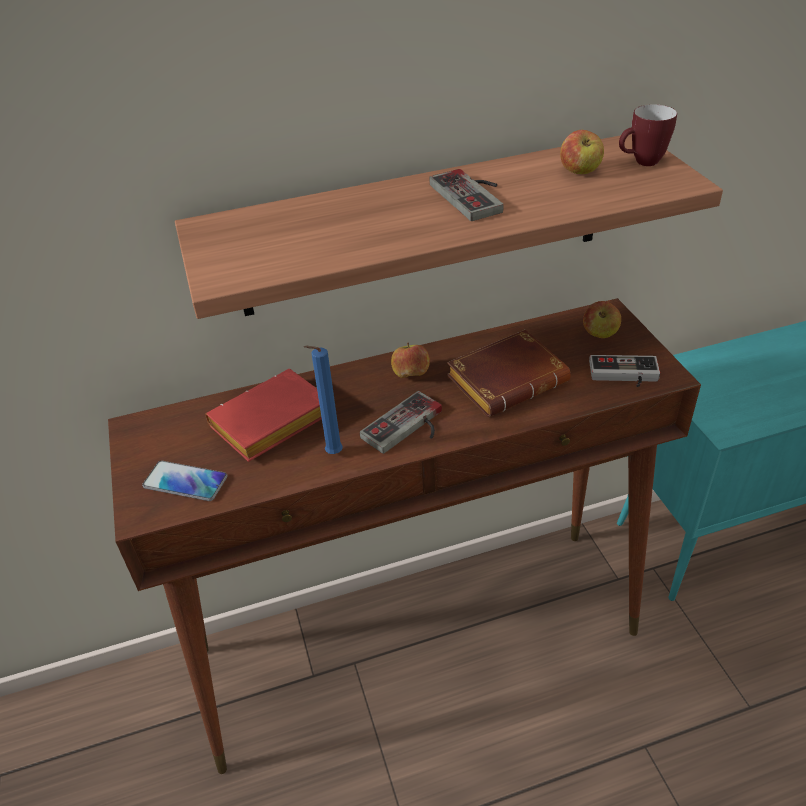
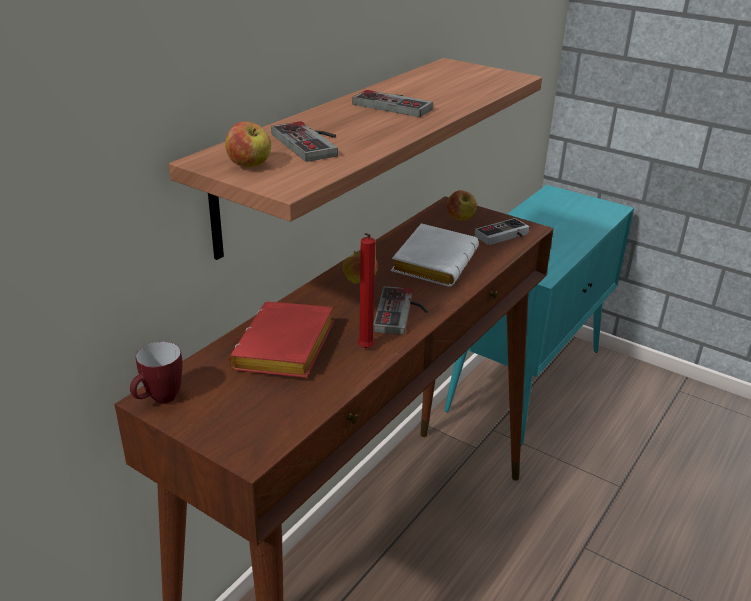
camera: 40 degrees left, 10 degrees down
phone [142,461,227,501] -> none
blue candle [304,345,343,454] -> red candle [358,233,375,348]
brown book [447,330,571,417] -> white book [391,223,479,287]
apple [560,130,604,174] -> apple moved to [225,121,271,167]
mug [619,104,677,166] -> mug moved to [130,342,183,404]
none -> game controller [271,121,338,162]

